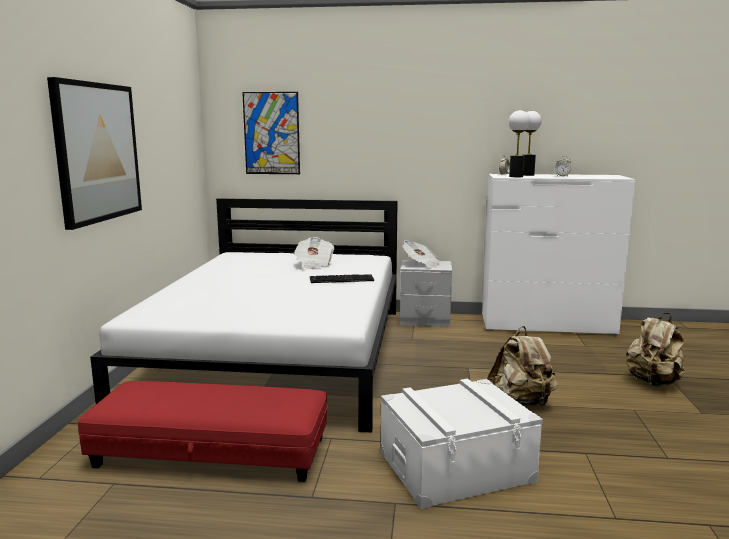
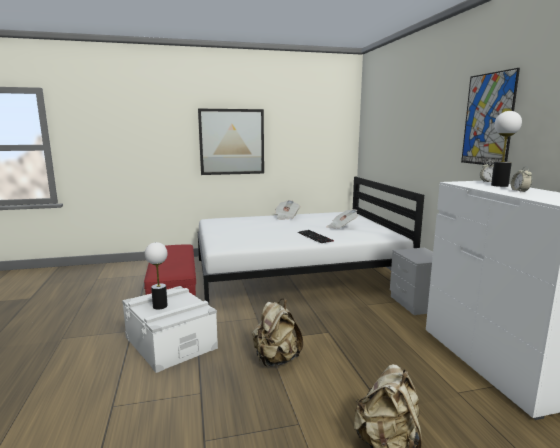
camera: 70 degrees right, 0 degrees up
picture [242,92,300,174] -> picture moved to [461,68,520,166]
newspaper [402,240,440,268] -> newspaper moved to [275,200,300,220]
table lamp [509,110,530,177] -> table lamp moved to [145,242,168,309]

